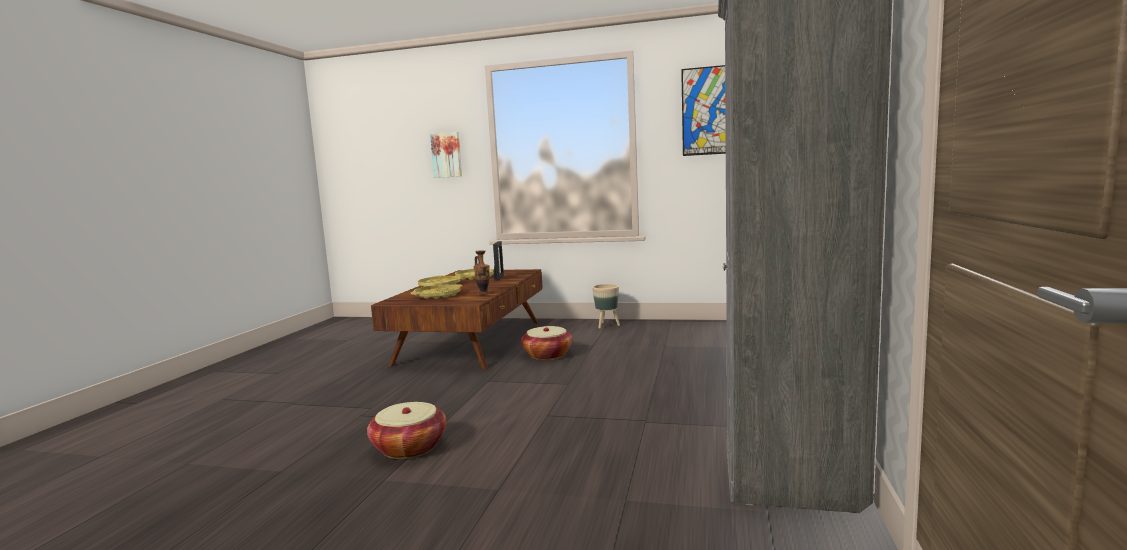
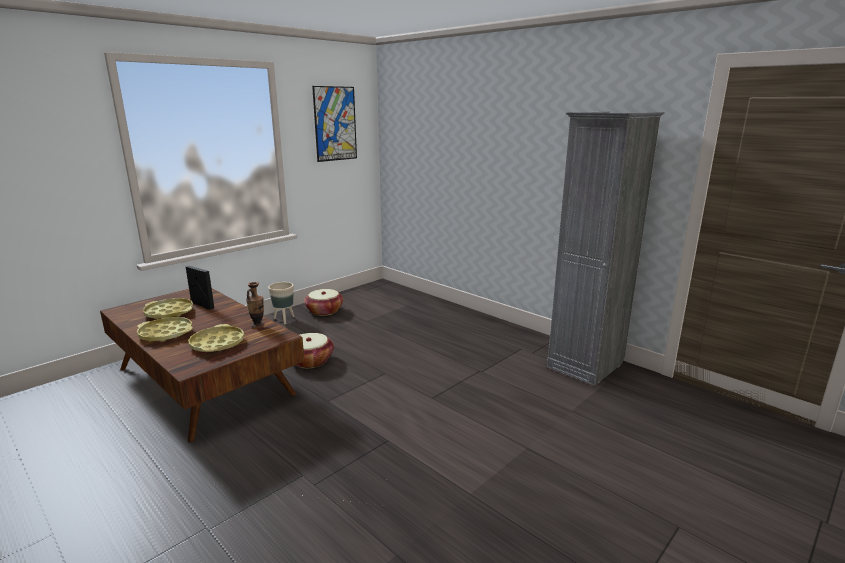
camera: 60 degrees left, 10 degrees up
basket [367,402,446,459] -> basket moved to [304,289,343,316]
picture [430,132,462,178] -> none

